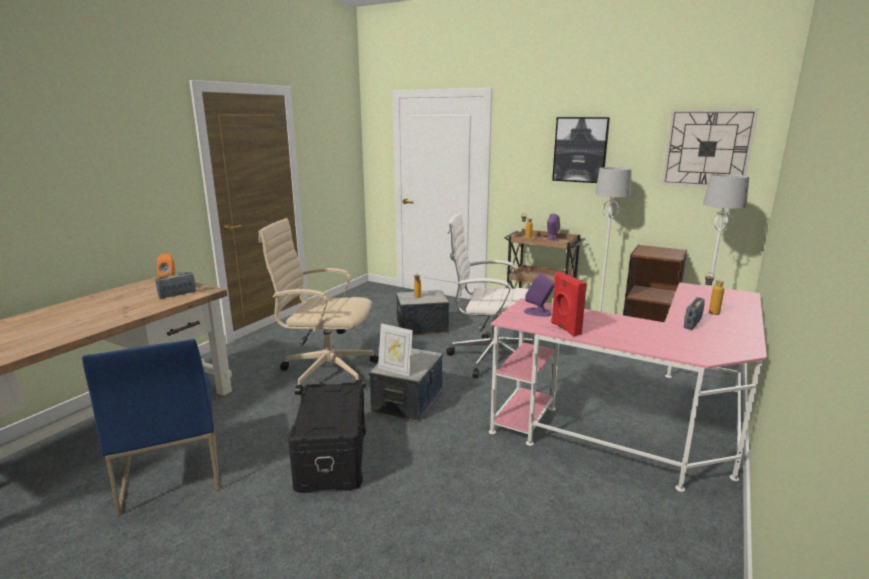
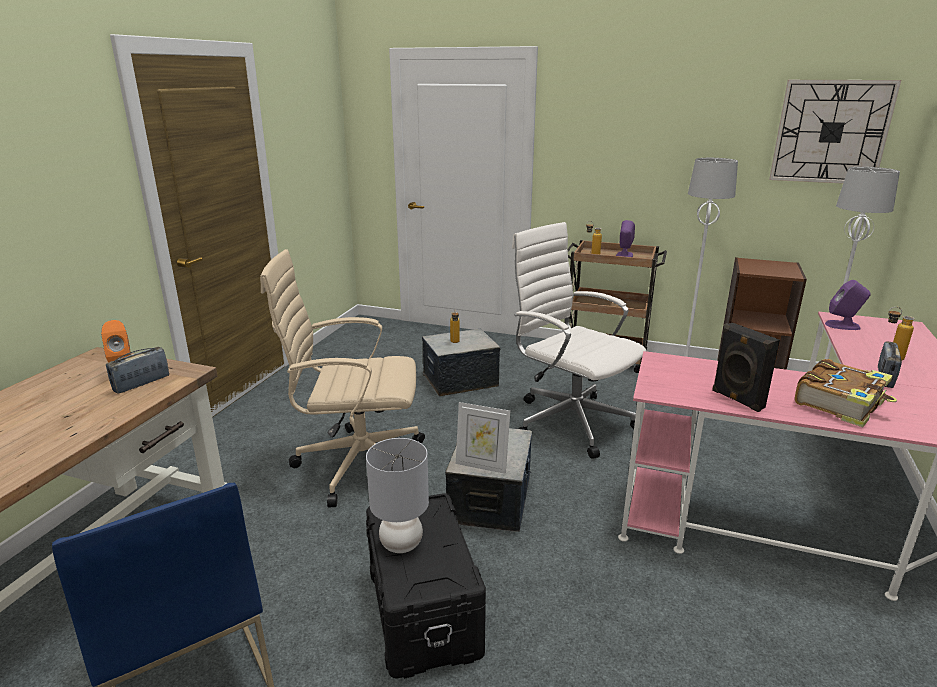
camera: 10 degrees left, 5 degrees up
white office chair [446,212,534,378] -> white office chair turned 45 degrees clockwise [512,222,646,459]
purple speaker [524,273,555,317] -> purple speaker moved to [825,280,871,330]
red speaker [551,273,587,337] -> black speaker [712,322,780,412]
picture [552,117,610,183] -> none
none -> grey table lamp [366,438,429,553]
none -> book [795,359,897,427]

